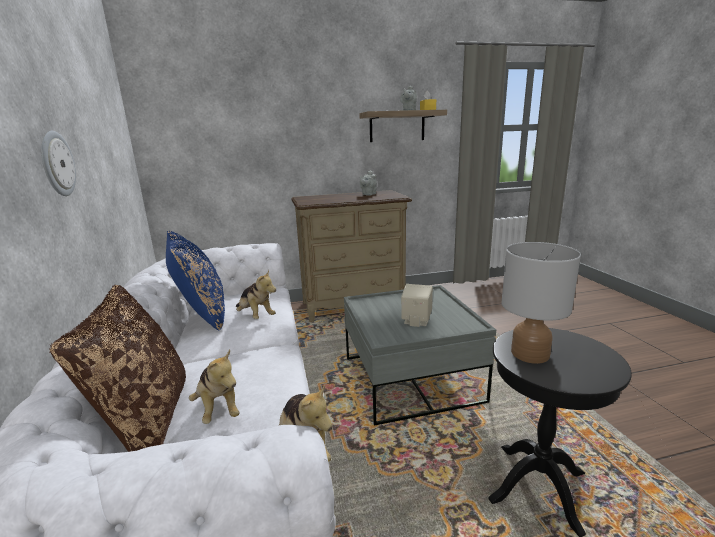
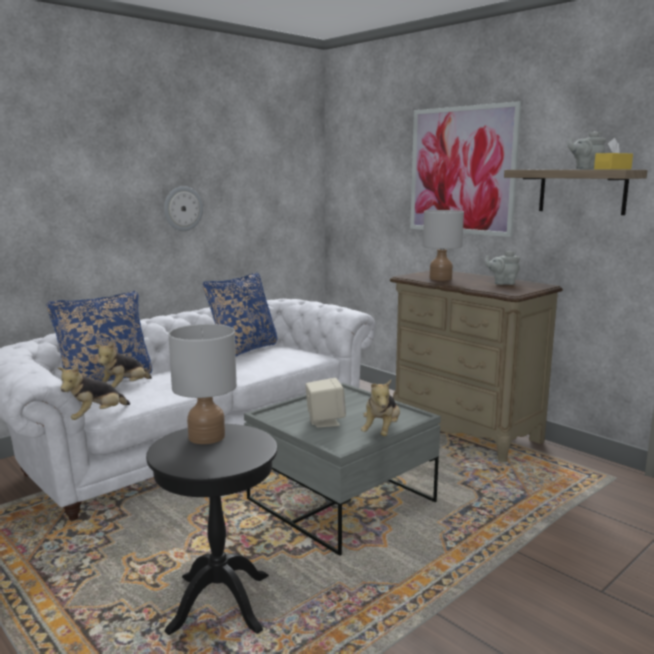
camera: 60 degrees right, 5 degrees down
brown pillow [49,284,186,452] -> blue pillow [47,291,152,381]
plush toy [236,270,276,319] -> plush toy moved to [361,380,400,436]
none -> picture [410,101,521,237]
none -> grey table lamp [423,210,464,281]

